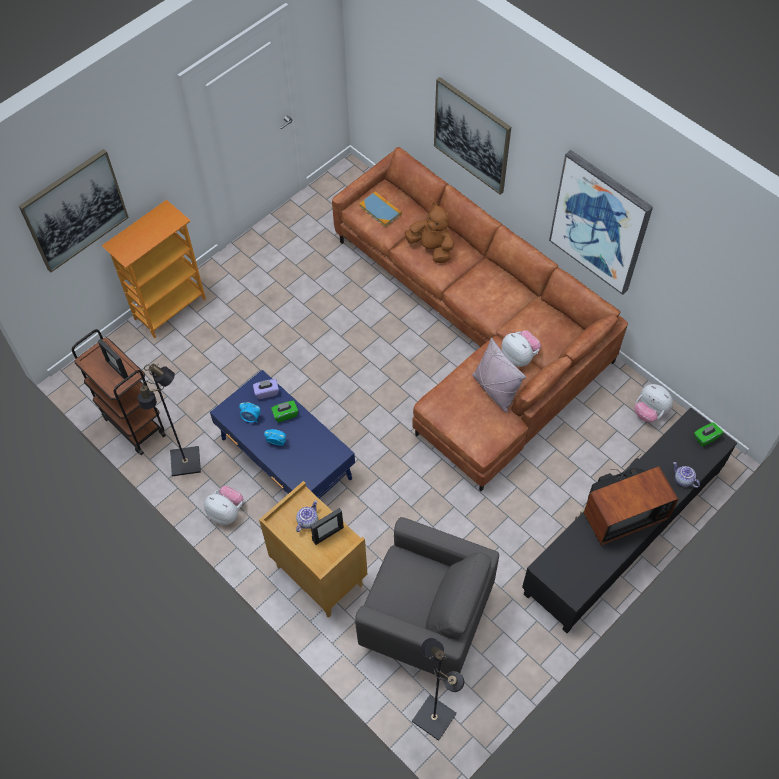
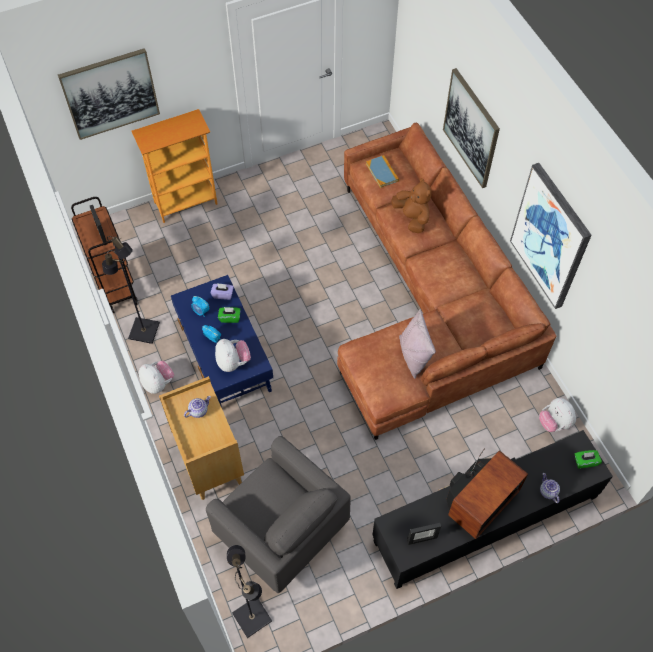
camera: 20 degrees right, 0 degrees up
picture frame [311,508,344,545] -> picture frame moved to [407,523,441,545]
plush toy [501,330,541,367] -> plush toy moved to [215,339,251,372]
television [584,454,678,545] -> television turned 45 degrees counterclockwise [446,448,528,539]

